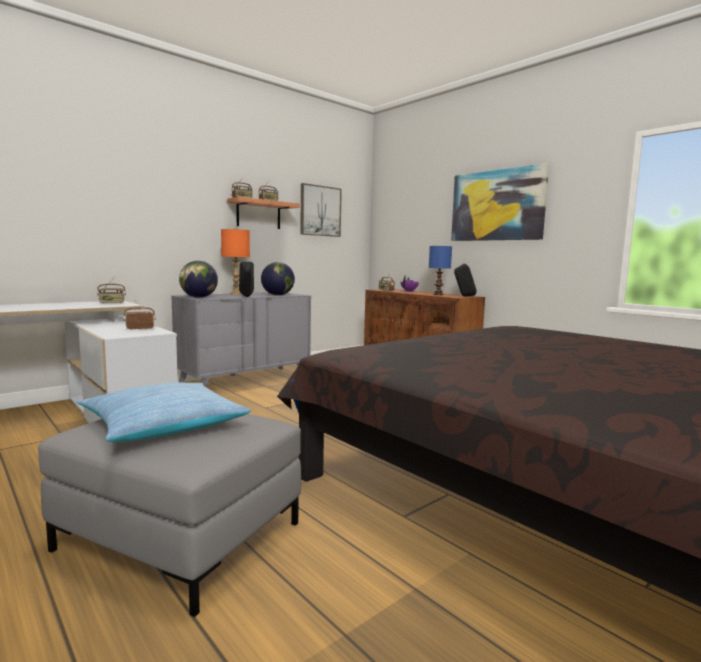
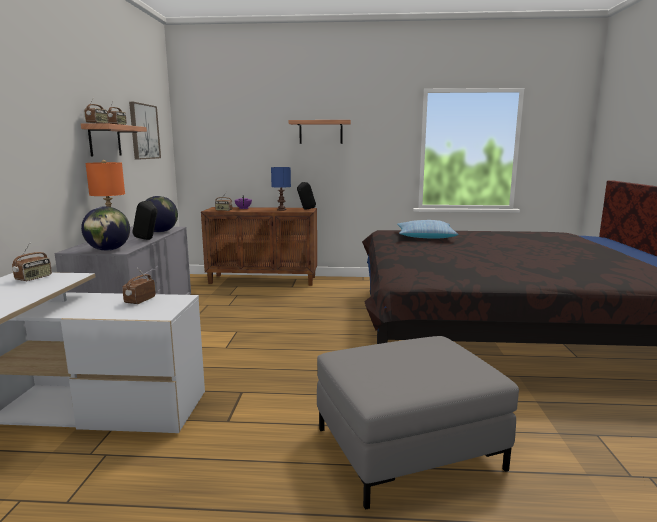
camera: 45 degrees left, 5 degrees up
pillow [77,382,251,442] -> pillow moved to [397,220,458,239]
picture [451,163,549,241] -> shelf [288,120,351,144]

